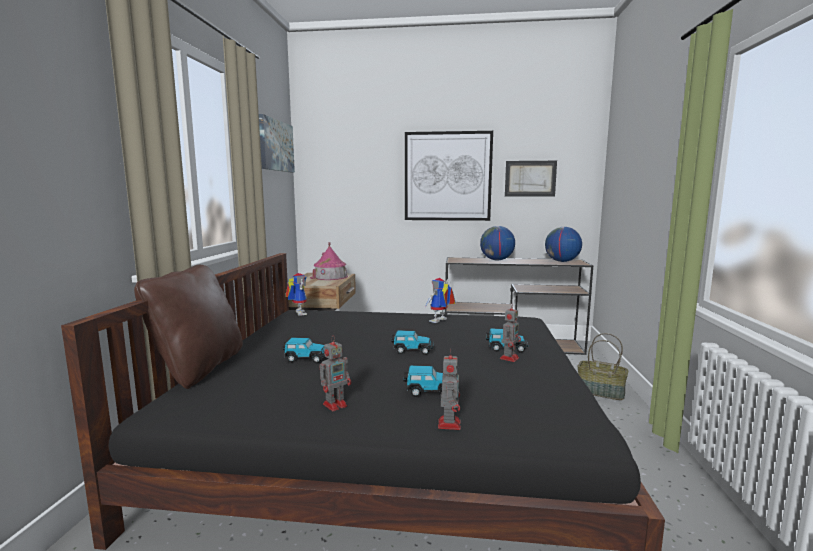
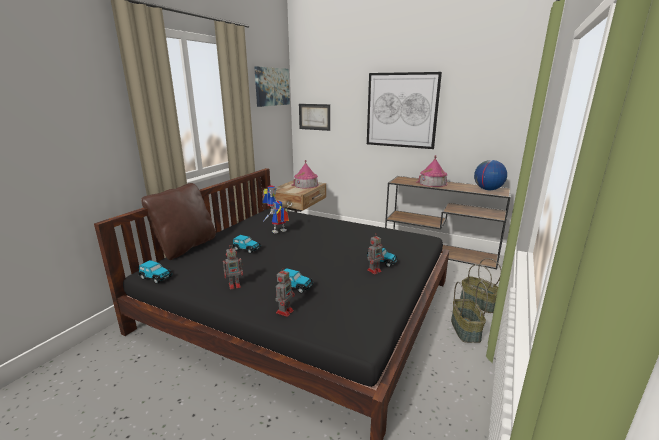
camera: 20 degrees right, 10 degrees up
toy car [391,330,434,355] -> toy car moved to [138,260,172,284]
toy robot [425,278,455,323] -> toy robot moved to [262,201,292,234]
globe [480,226,515,260] -> toy house [416,155,447,187]
picture [505,161,557,197] -> picture moved to [299,104,330,131]
none -> basket [451,282,488,343]

